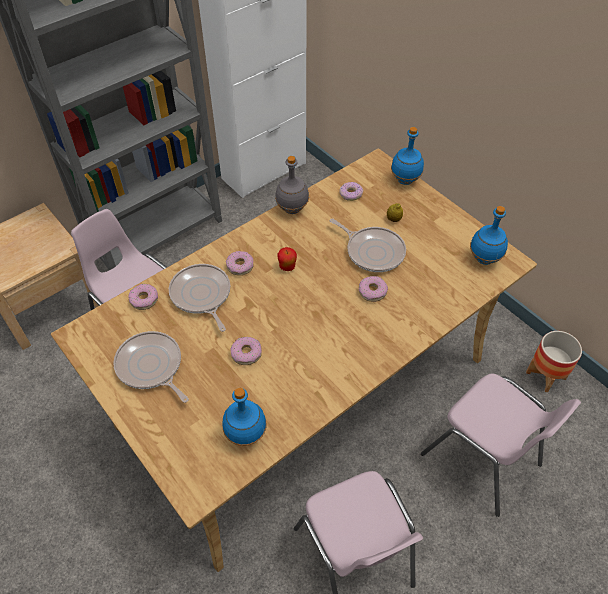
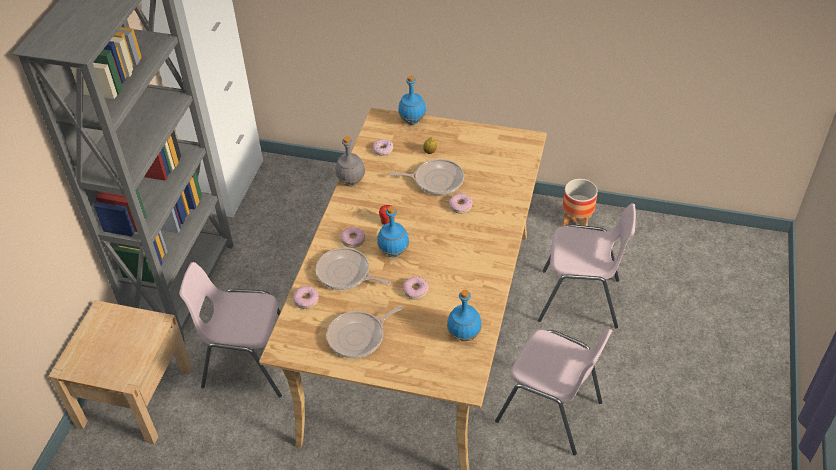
camera: 35 degrees left, 5 degrees down
frying pan [113,331,189,403] -> frying pan turned 45 degrees counterclockwise [327,305,404,358]
blue bottle [470,206,508,265] -> blue bottle moved to [377,206,409,257]

